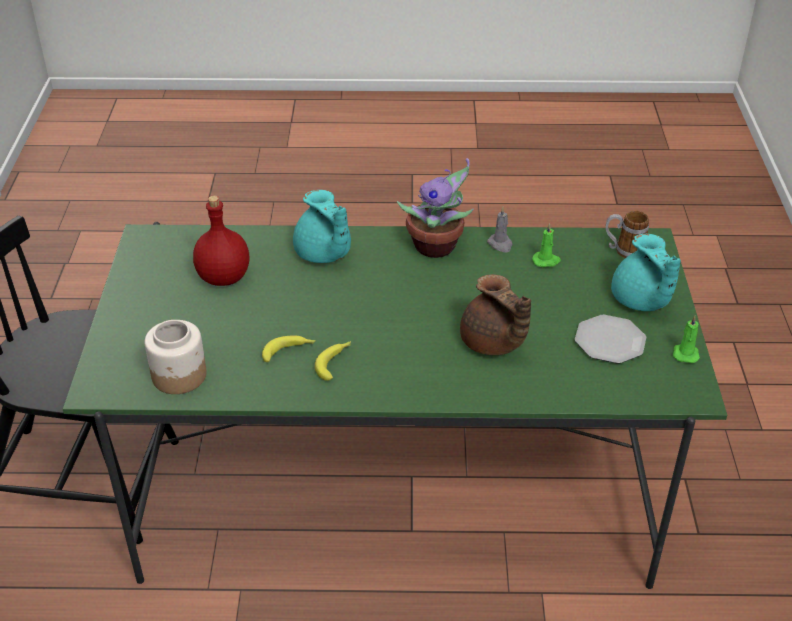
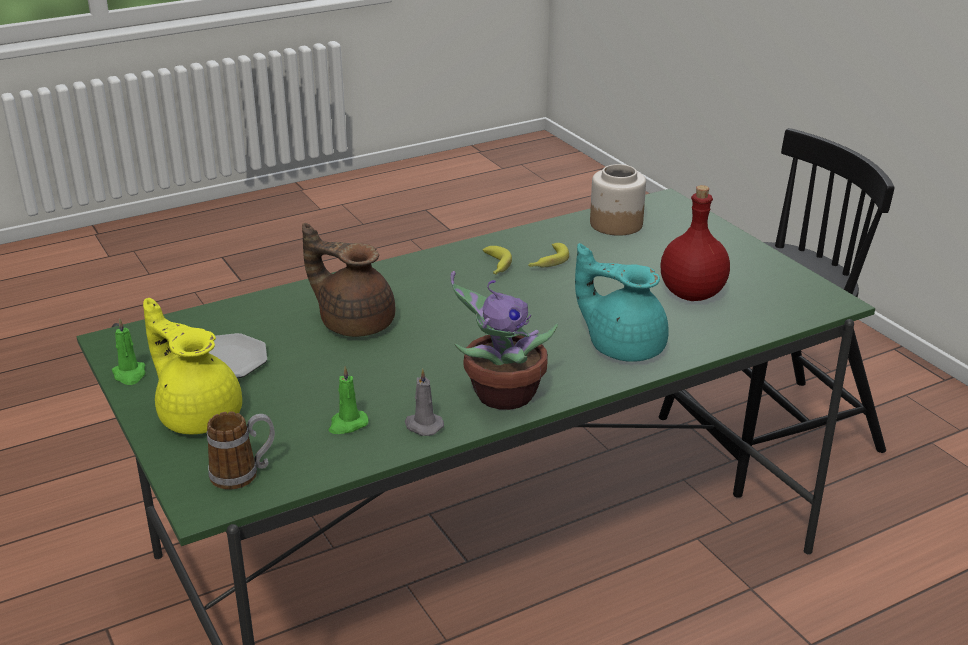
camera: 150 degrees right, 10 degrees down
turquoise teapot [611,234,681,311] -> yellow teapot [143,298,242,434]

